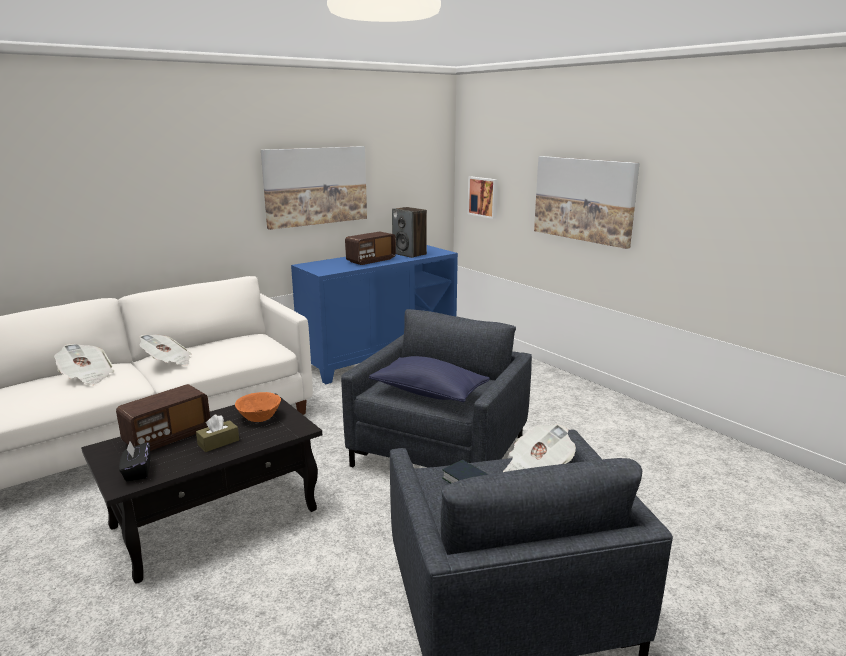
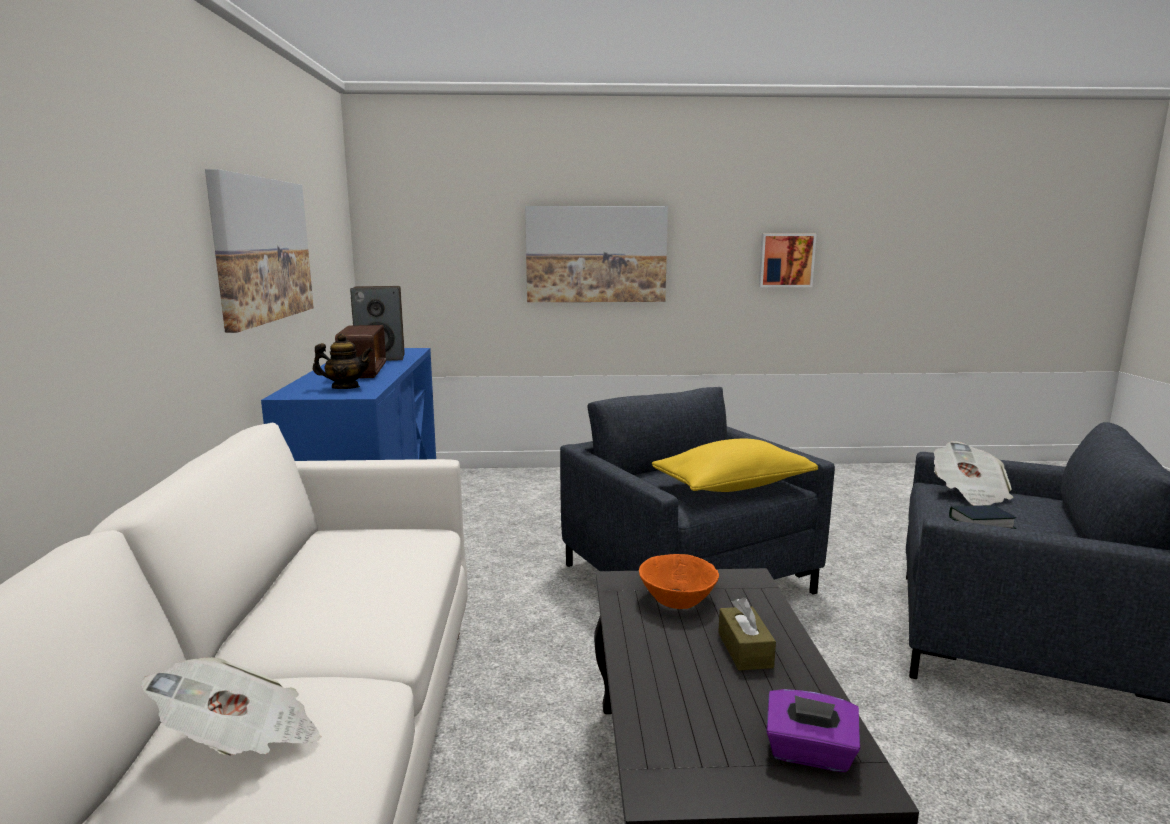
camera: 55 degrees left, 5 degrees down
radio [116,384,210,451] -> none
black tissue box [119,442,150,481] -> purple tissue box [766,689,860,772]
newspaper [140,335,192,366] -> none
blue pillow [369,356,490,403] -> yellow pillow [652,439,818,492]
picture [468,177,498,219] -> picture moved to [759,234,817,287]
none -> teapot [313,333,373,389]

